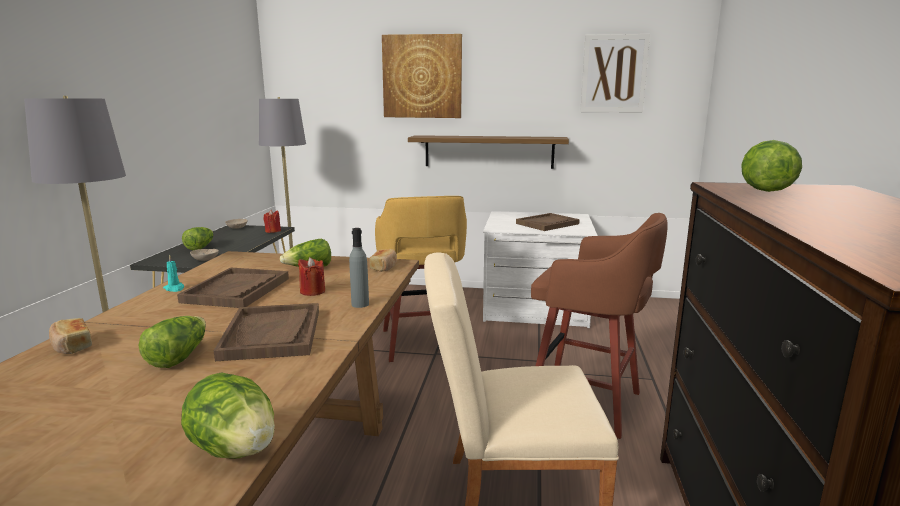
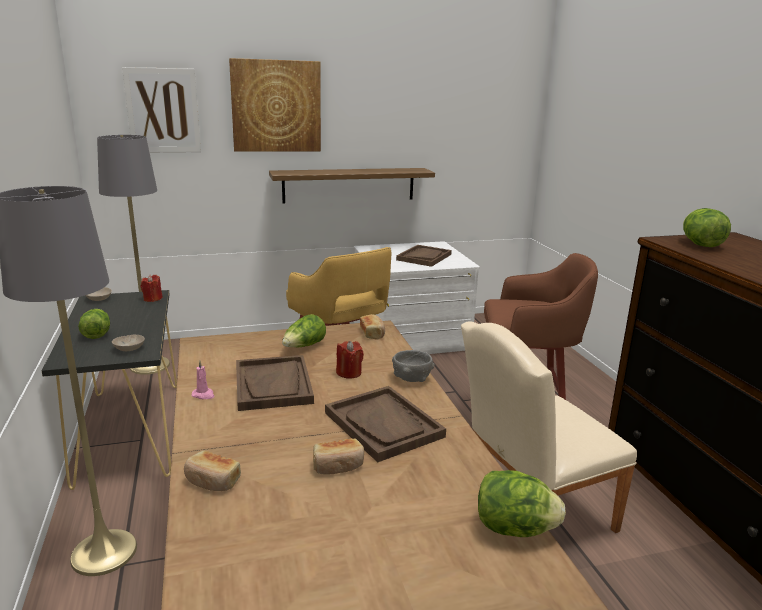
camera: 25 degrees left, 5 degrees up
lettuce [139,316,206,368] -> bread [313,438,364,475]
turquoise candle [163,254,184,292] -> pink candle [191,361,215,399]
grey bottle [349,228,369,308] -> grey bowl [392,350,434,382]
picture [580,34,650,112] -> picture moved to [122,67,201,153]

